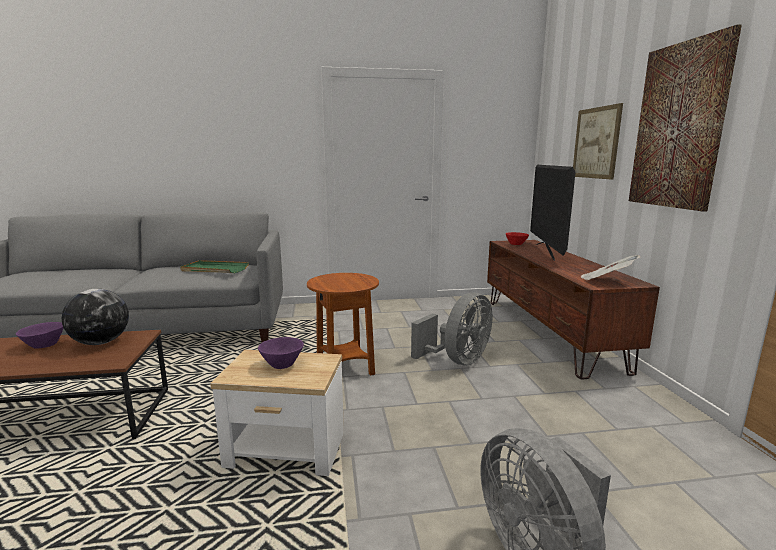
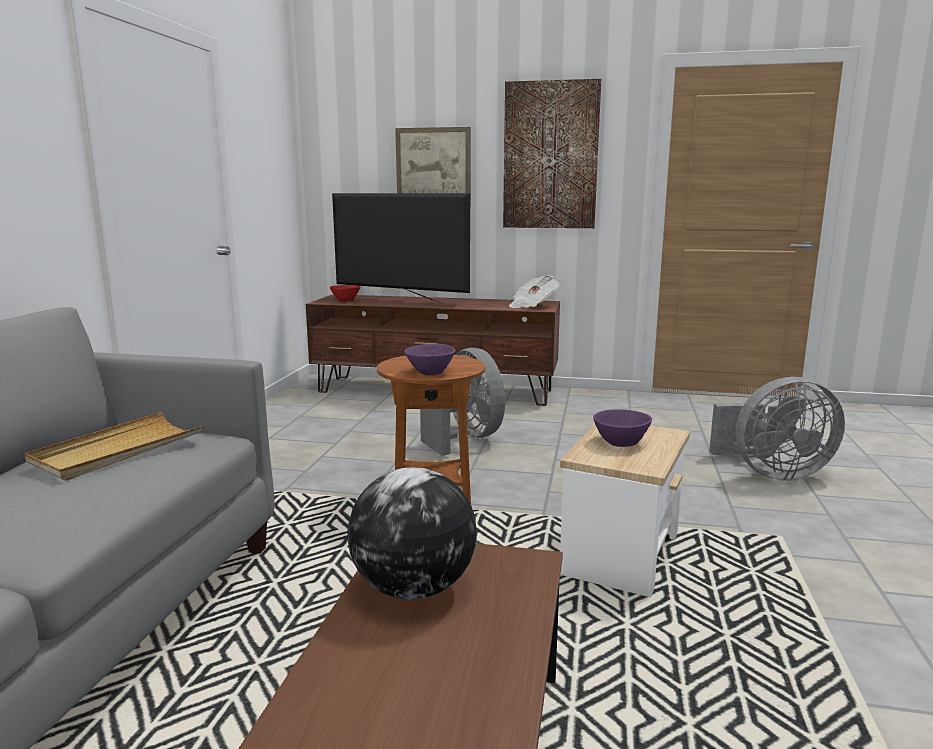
camera: 70 degrees left, 0 degrees up
purple bowl [16,322,63,349] -> purple bowl moved to [404,344,456,376]
green tray [180,260,249,273] -> beige tray [25,412,205,481]

